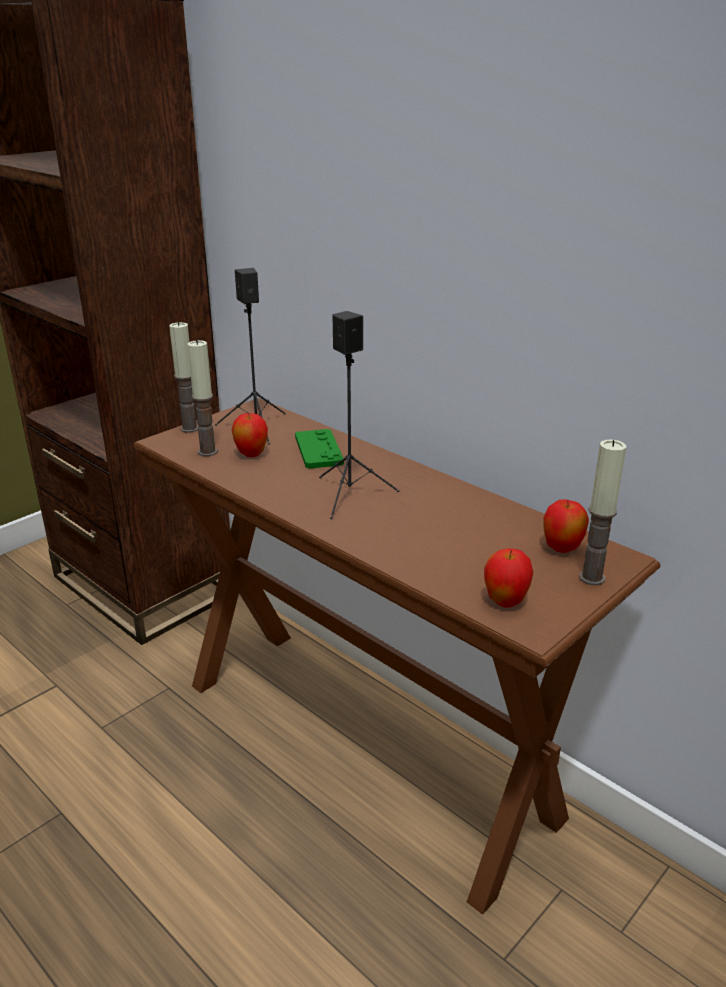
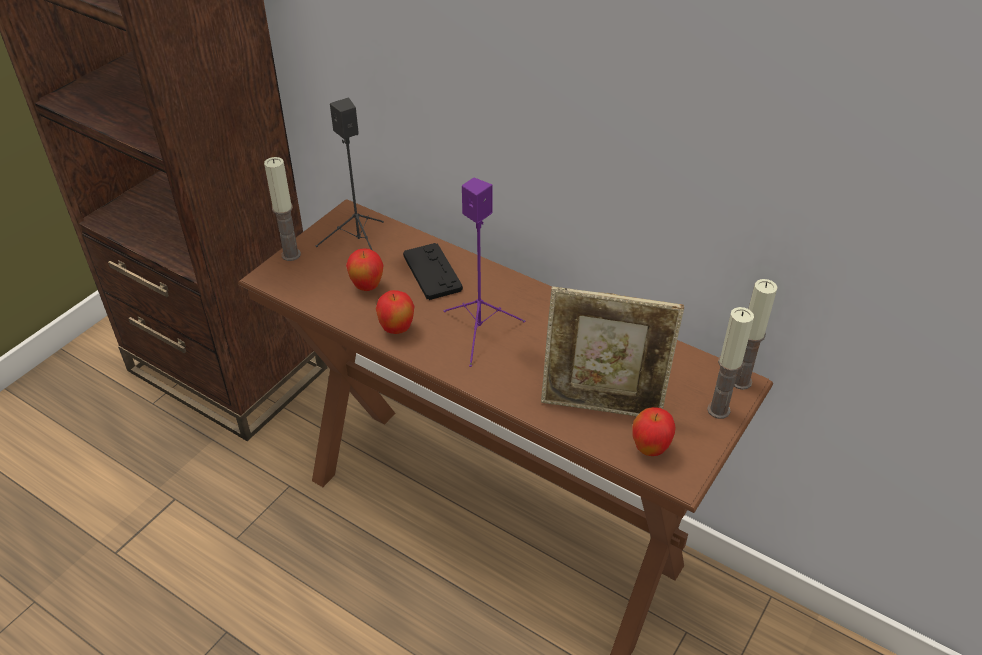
camera: 10 degrees left, 15 degrees up
candle [187,339,218,456] -> candle moved to [734,279,778,390]
green game controller [295,429,344,469] -> black game controller [403,243,463,300]
black speaker [319,311,399,519] -> purple speaker [444,178,525,367]
apple [543,499,589,553] -> apple moved to [376,290,414,334]
none -> picture frame [541,286,684,417]

